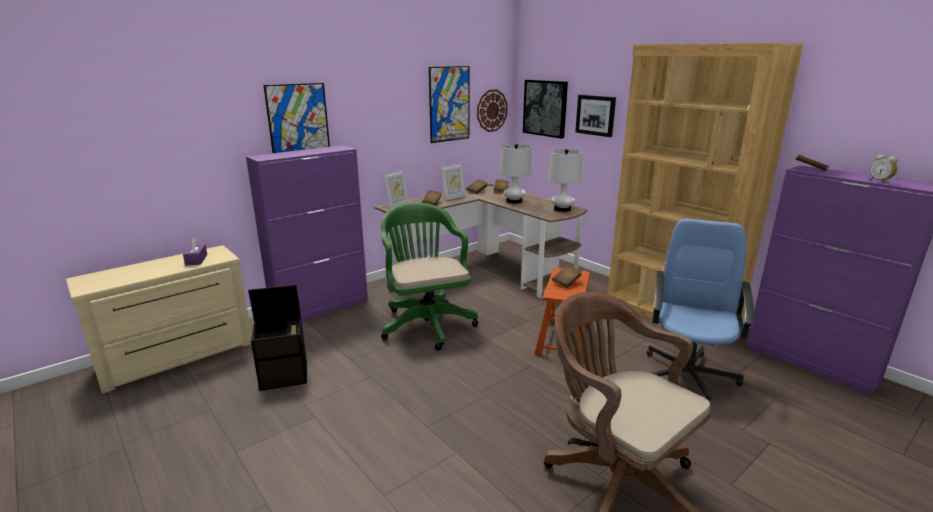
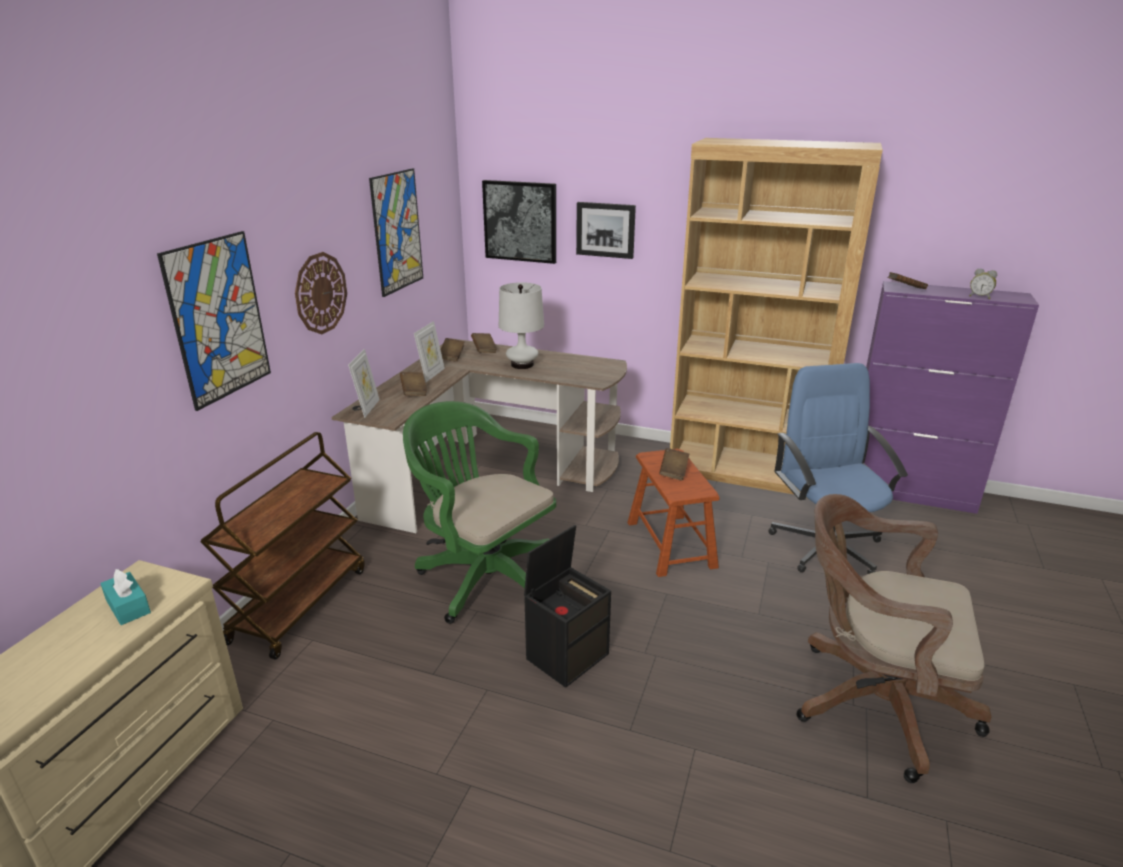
camera: 30 degrees left, 5 degrees up
purple tissue box [183,238,207,266] -> turquoise tissue box [100,569,151,625]
purple cabinet [246,145,368,321] -> brown cart [200,432,365,660]
black storage box [248,284,307,391] -> black storage box moved to [524,525,611,688]
wall clock [477,89,508,132] -> wall clock moved to [295,252,347,334]
white table lamp [548,149,582,212] -> none

